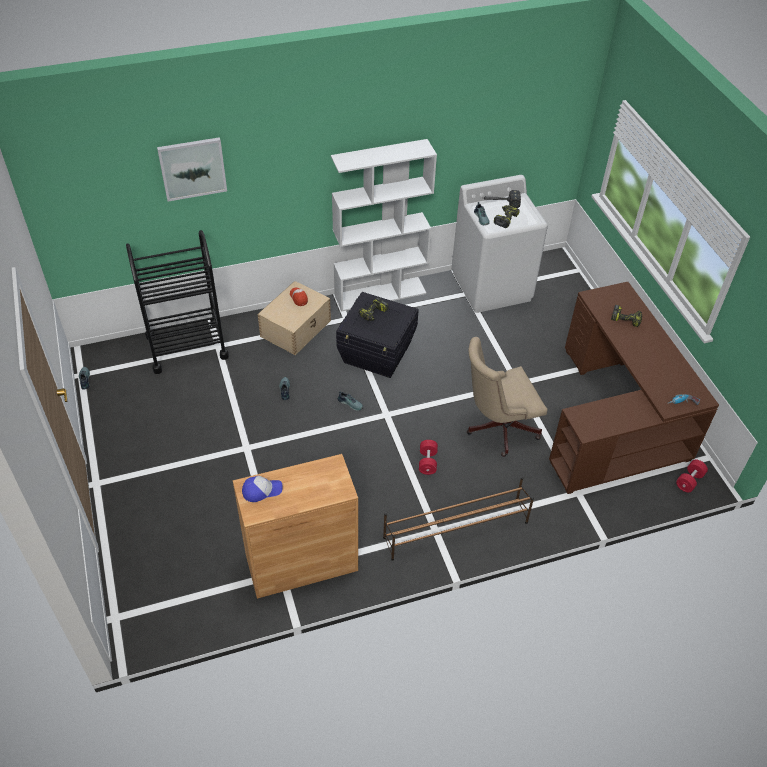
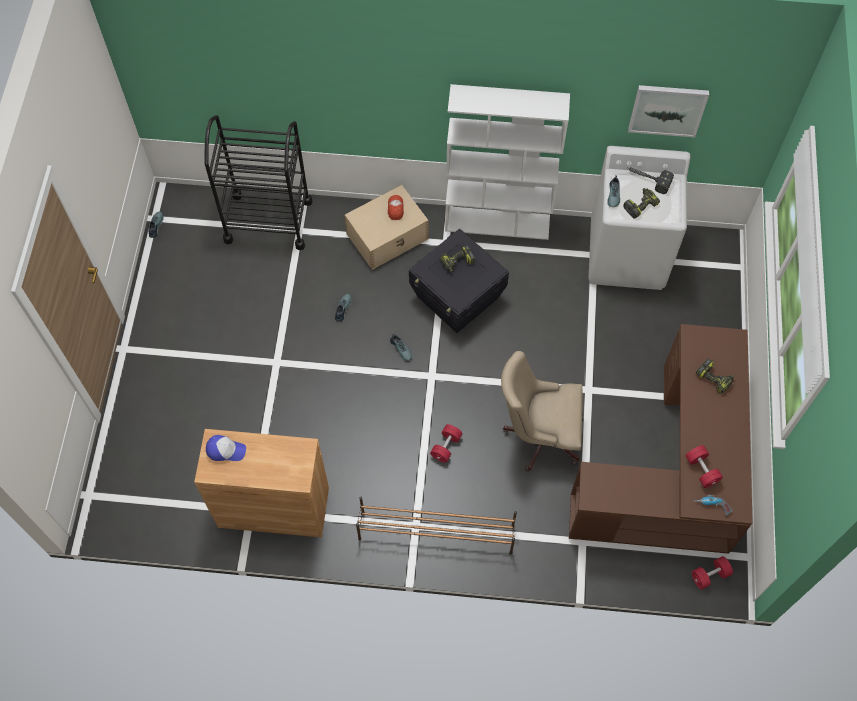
camera: 25 degrees right, 15 degrees up
picture [157,137,227,201] -> picture moved to [628,85,709,138]
none -> red dumbbell [685,445,723,488]

